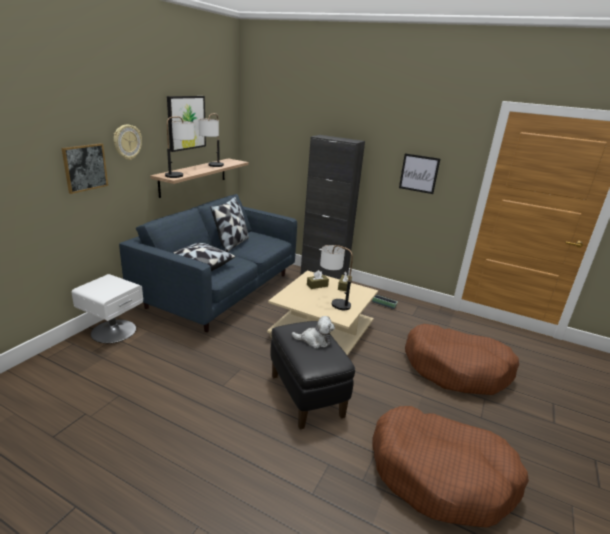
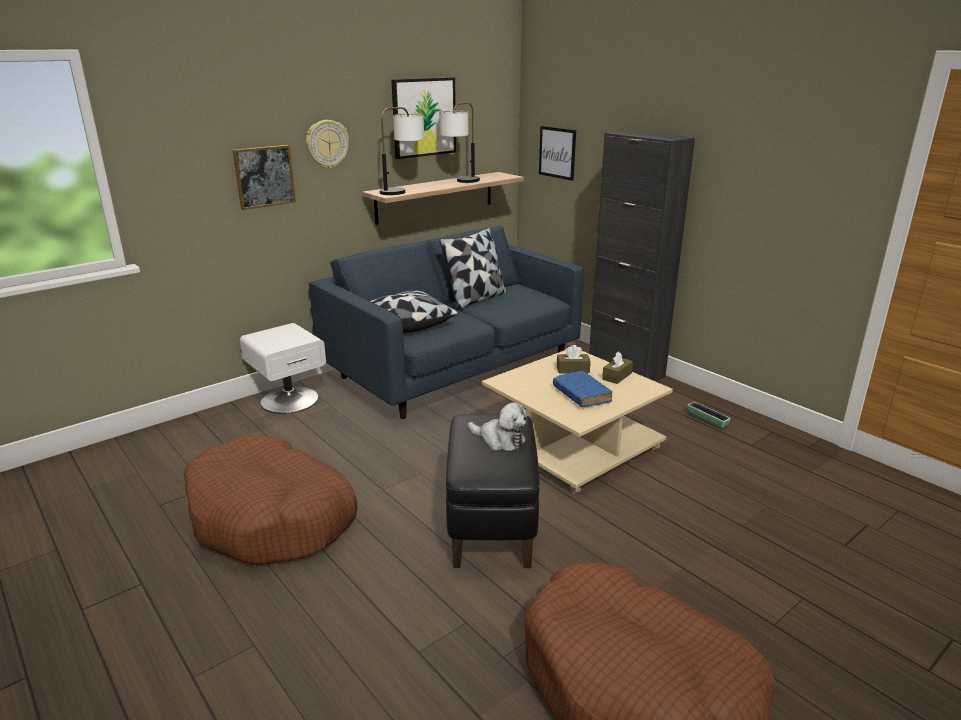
camera: 25 degrees right, 0 degrees up
table lamp [320,245,353,310] -> blue book [553,371,612,407]
picture [399,153,440,194] -> picture moved to [539,126,576,181]
brown dog bed [405,324,519,395] -> brown dog bed moved to [184,435,357,565]

